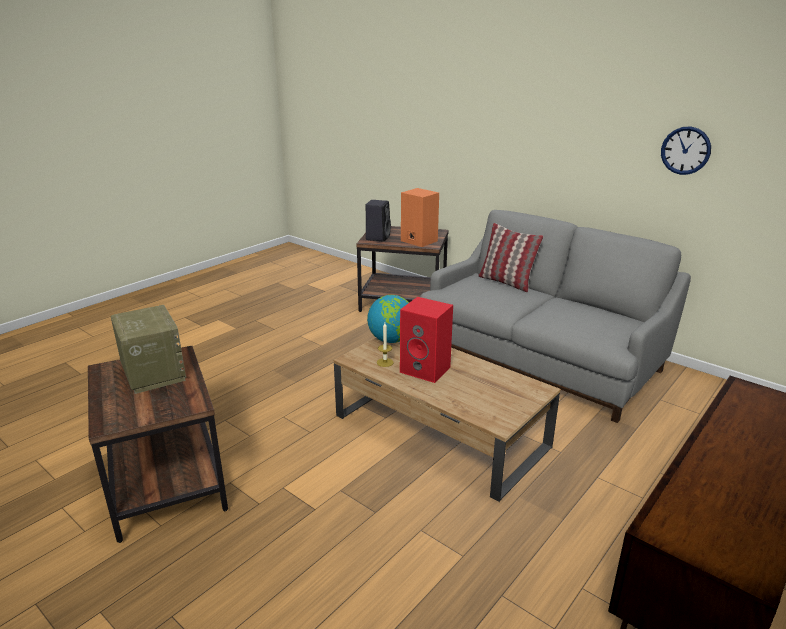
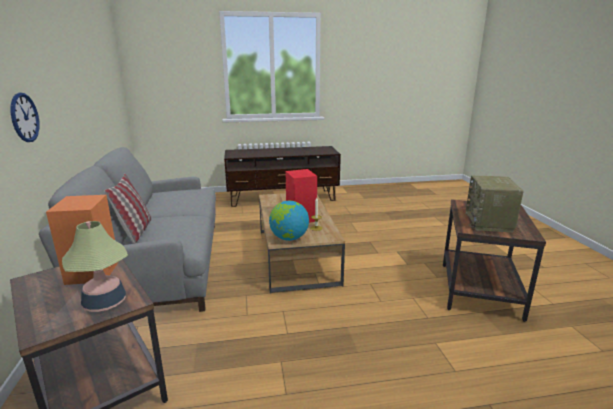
camera: 140 degrees left, 5 degrees down
black speaker [365,200,391,242] -> table lamp [62,221,128,312]
wall clock [661,126,711,175] -> wall clock moved to [11,93,39,142]

